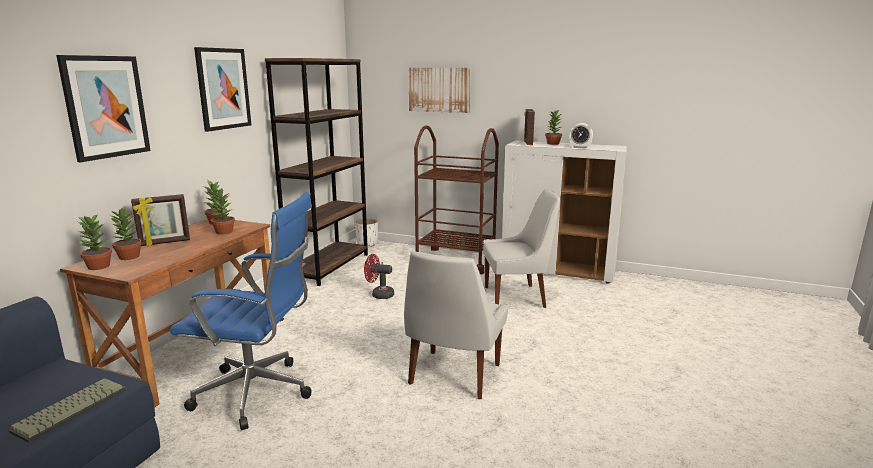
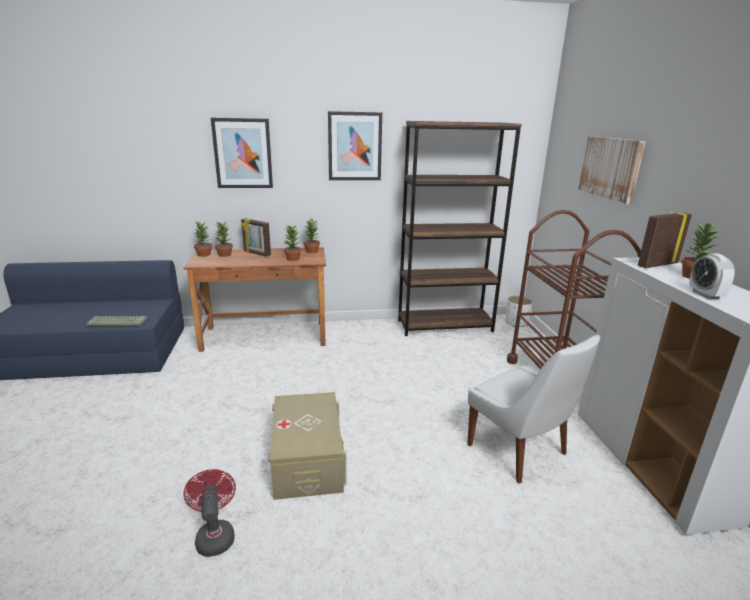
camera: 60 degrees right, 5 degrees up
blue office chair [170,192,312,430] -> none
red fan [364,254,394,299] -> red fan moved to [184,469,236,557]
white chair [404,251,508,399] -> beige storage box [268,392,347,500]

